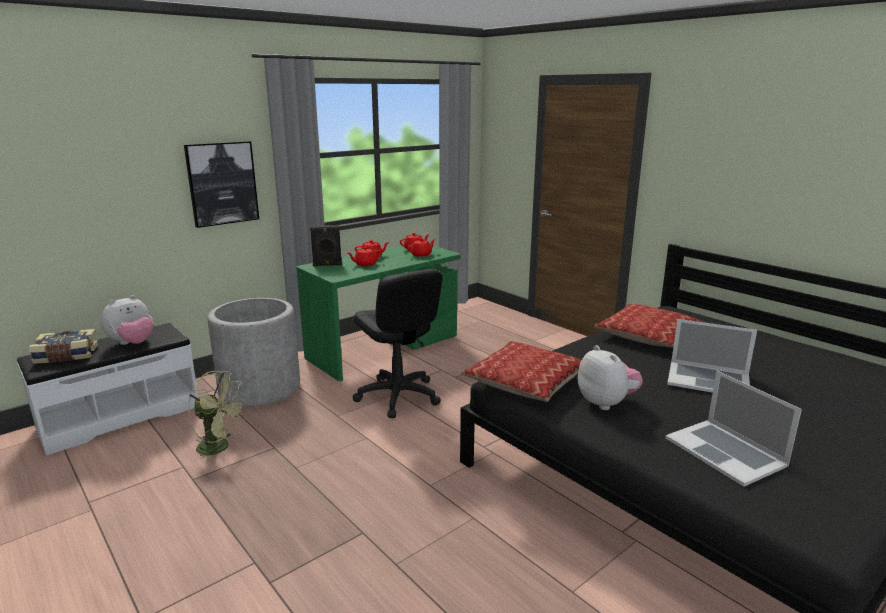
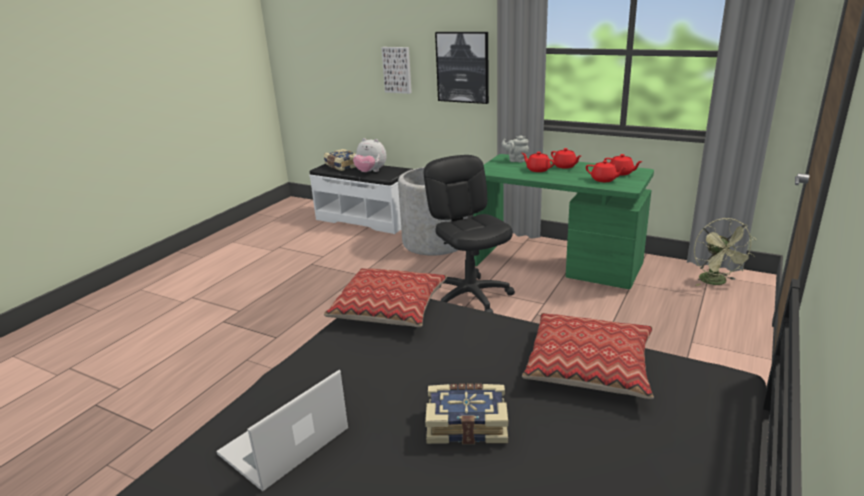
camera: 70 degrees right, 5 degrees up
green fan [188,371,247,464] -> green fan moved to [694,218,756,286]
black speaker [310,225,342,267] -> grey teapot [502,135,529,162]
black office chair [353,269,443,418] -> black office chair turned 120 degrees clockwise [424,155,515,313]
plush toy [578,345,643,410] -> none
laptop [667,319,757,393] -> book [425,384,508,444]
none -> picture [381,47,412,94]

